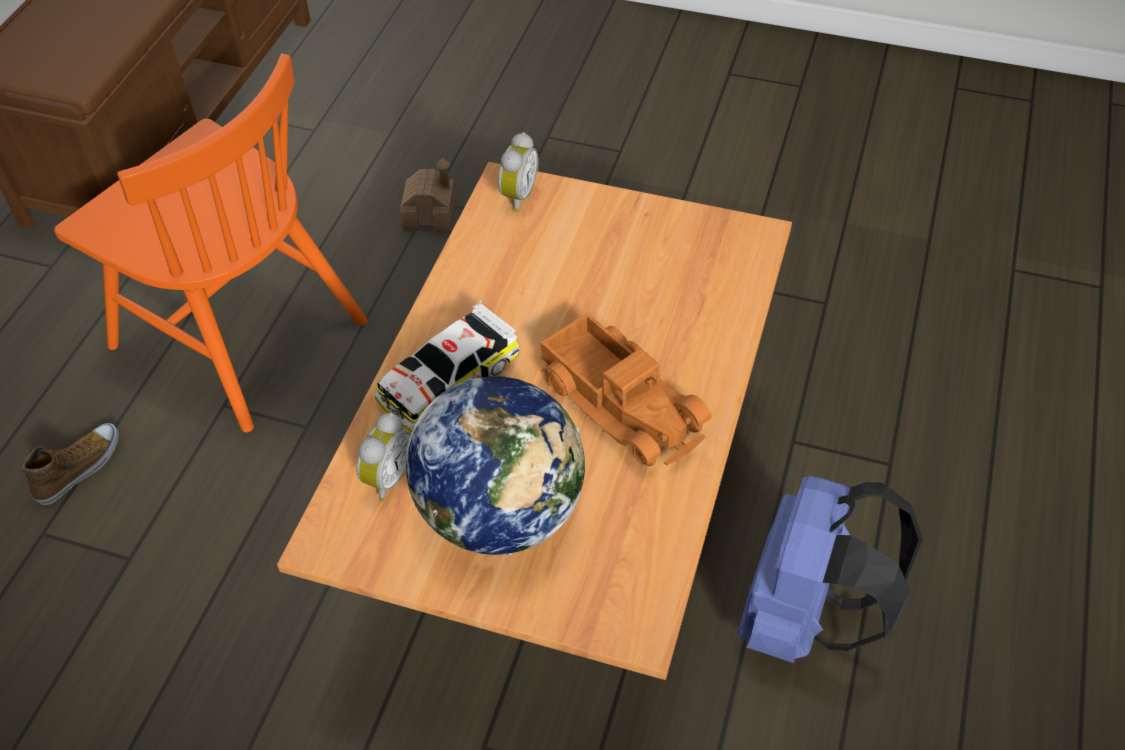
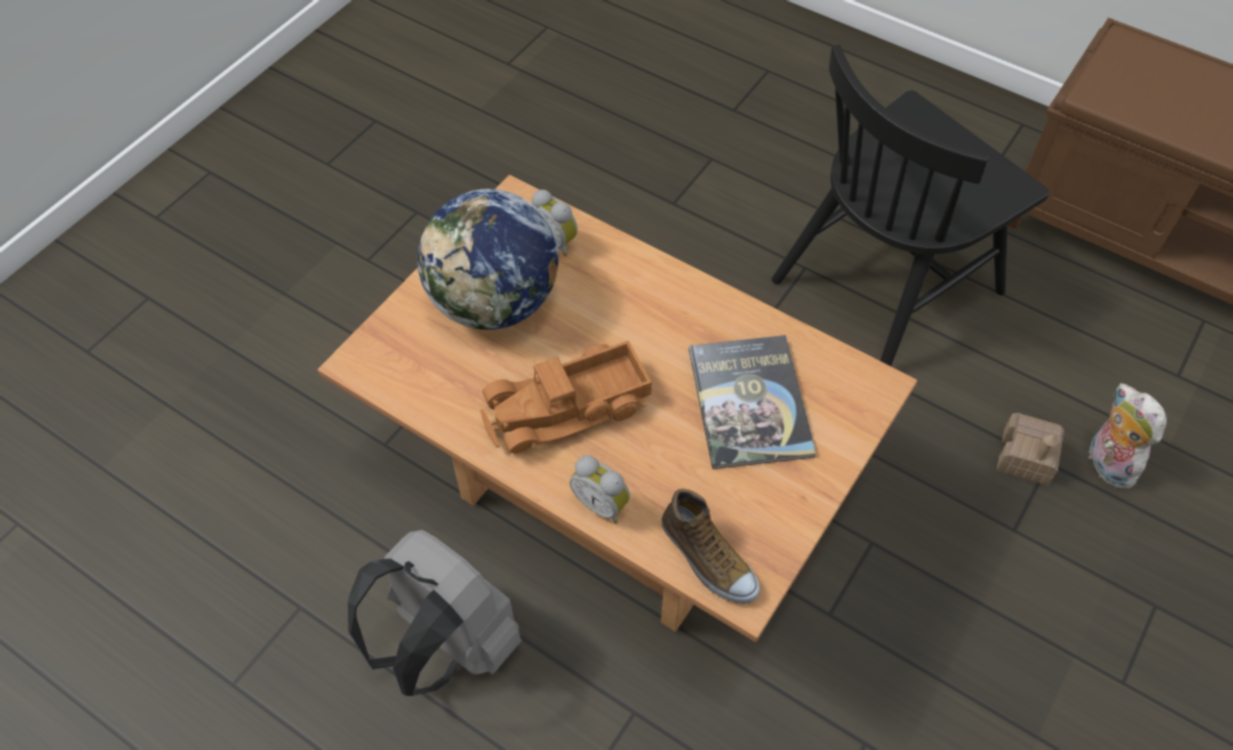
camera: 105 degrees right, 5 degrees up
shoe [22,423,119,505] -> shoe moved to [661,489,760,604]
orange chair [54,54,368,433] -> black chair [772,45,1049,366]
toy car [374,300,519,433] -> none
alarm clock [498,132,539,212] -> alarm clock moved to [570,455,630,524]
blue backpack [738,476,923,663] -> grey backpack [348,530,522,696]
none -> book [689,335,816,469]
none -> plush toy [1087,383,1167,489]

